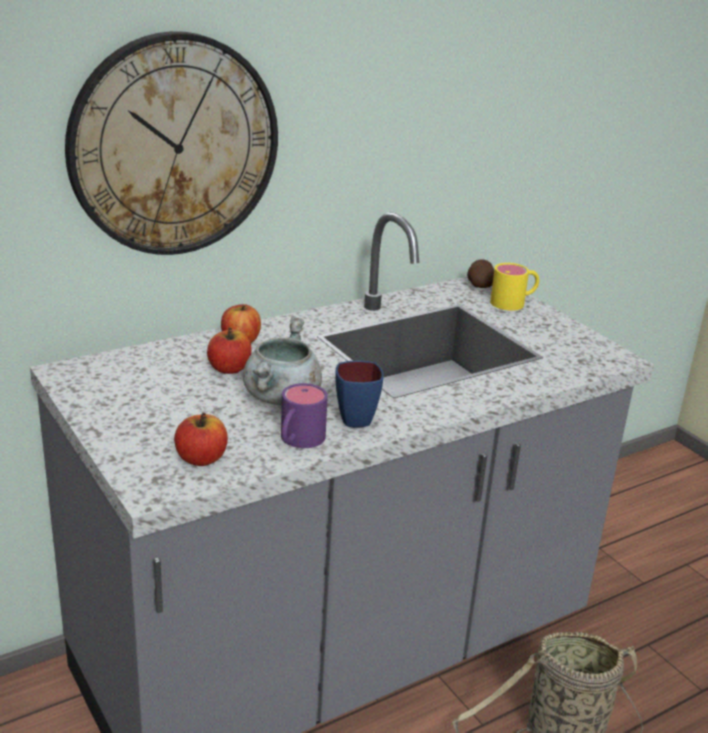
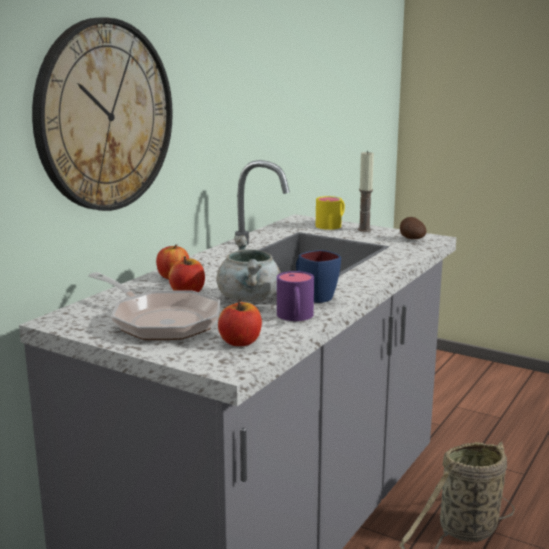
camera: 25 degrees left, 10 degrees down
potato [467,259,494,288] -> potato moved to [400,217,426,239]
none -> frying pan [88,272,220,340]
none -> candle [358,151,374,232]

